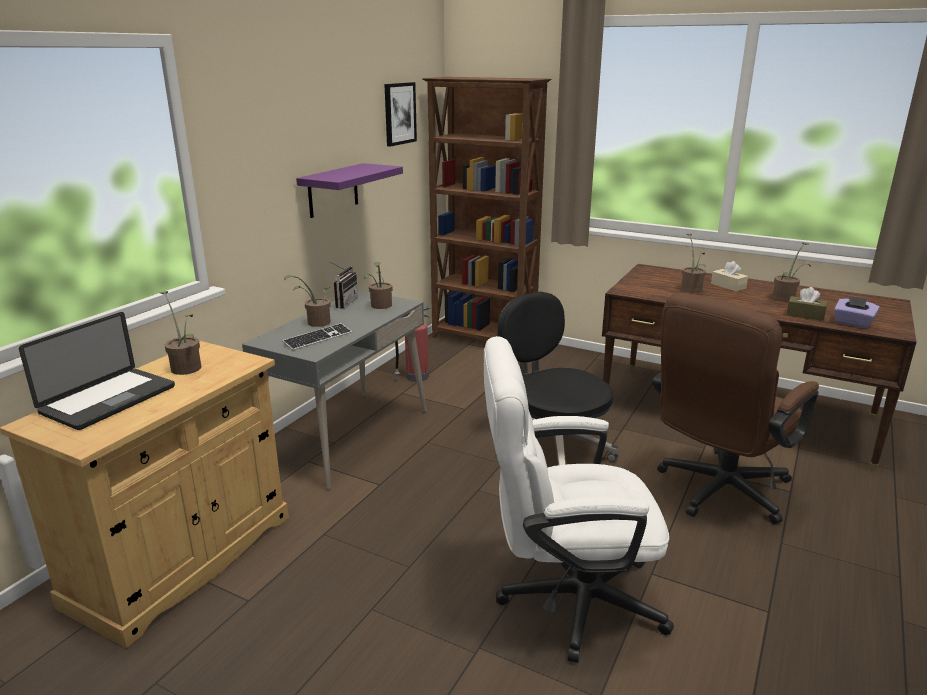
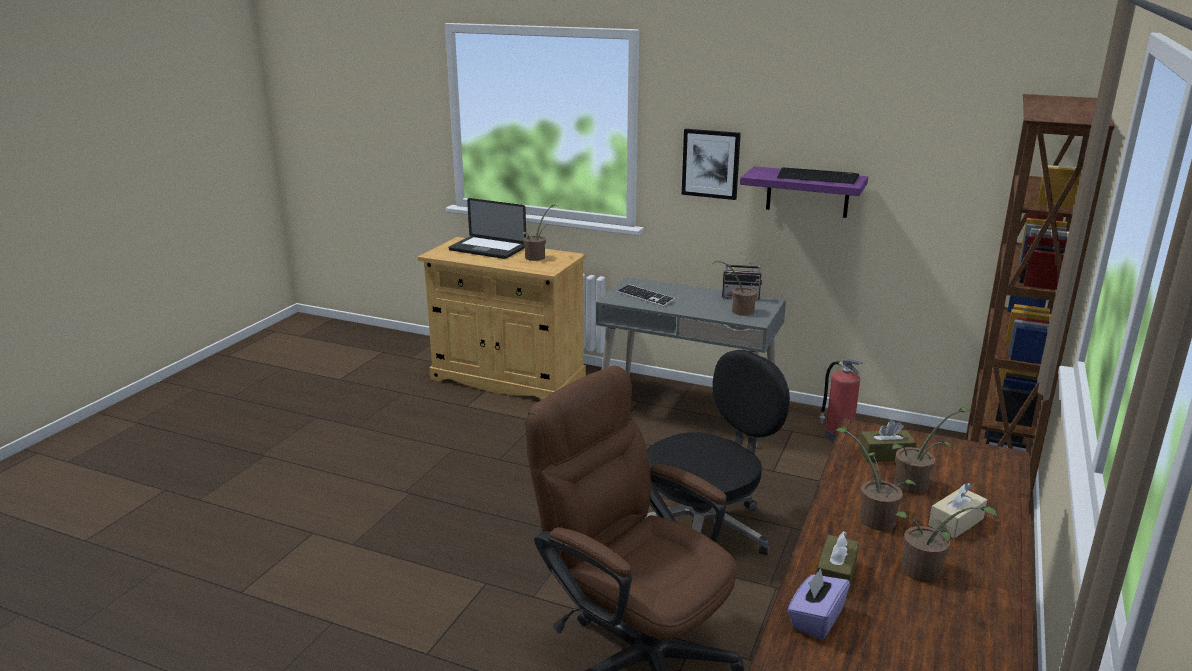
camera: 85 degrees right, 0 degrees up
potted plant [284,275,331,327] -> potted plant moved to [834,427,918,531]
picture [384,82,417,147] -> picture moved to [682,129,741,200]
white office chair [484,336,674,663] -> none
none -> keyboard [777,168,859,184]
none -> brown tissue box [859,420,917,462]

